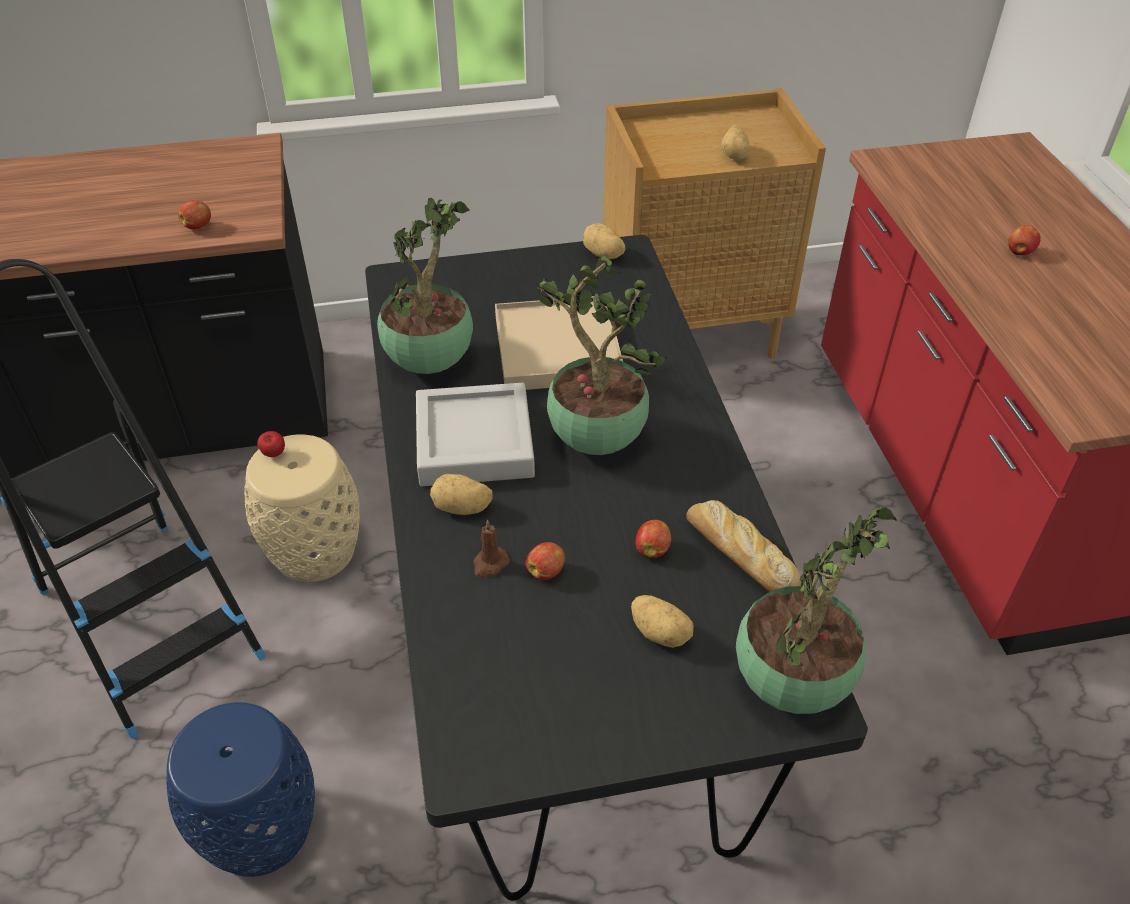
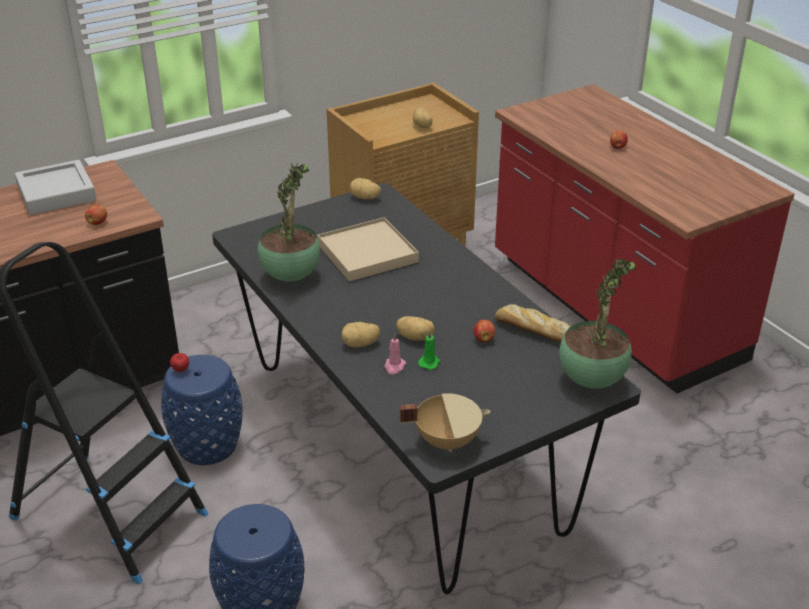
camera: 20 degrees left, 10 degrees down
beige stool [244,434,360,582] -> blue stool [161,355,243,465]
grey tray [416,383,535,486] -> grey tray moved to [15,160,96,215]
brown candle [473,520,510,578] -> pink candle [385,334,406,374]
apple [525,542,565,580] -> green candle [418,331,440,370]
potted plant [538,256,667,455] -> none
potato [631,595,694,648] -> potato moved to [396,316,435,340]
none -> beige cooking pot [400,393,491,452]

